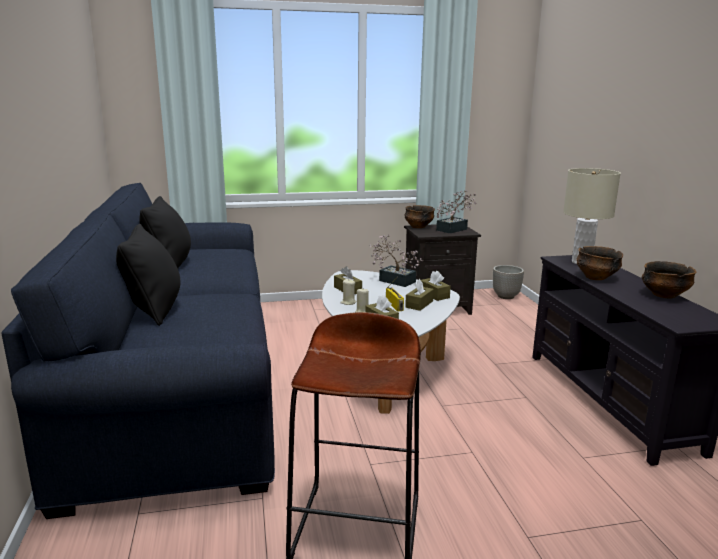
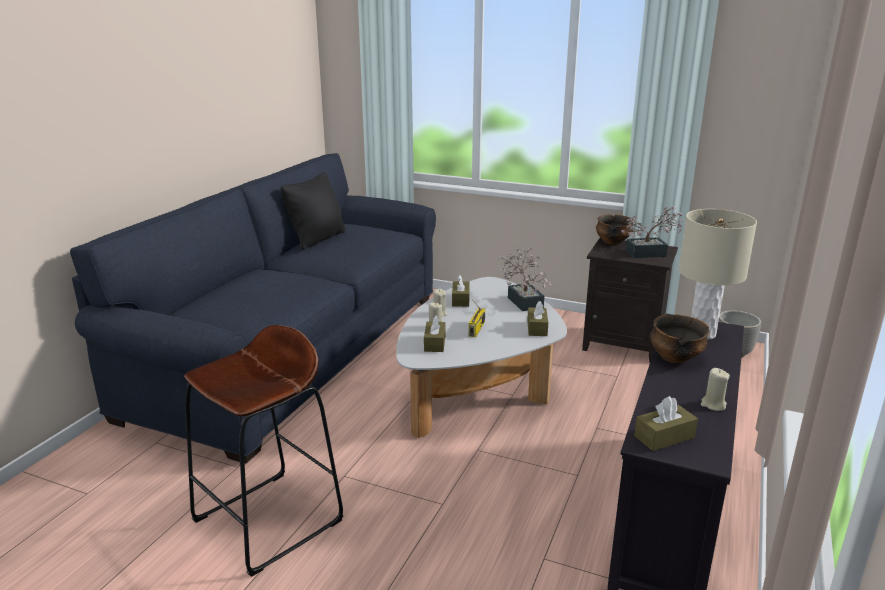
camera: 35 degrees right, 5 degrees up
black pillow [116,224,180,326] -> none
brown tissue box [405,279,434,311] -> brown tissue box moved to [634,396,698,451]
bowl [642,261,696,299] -> beige candle [701,368,730,411]

